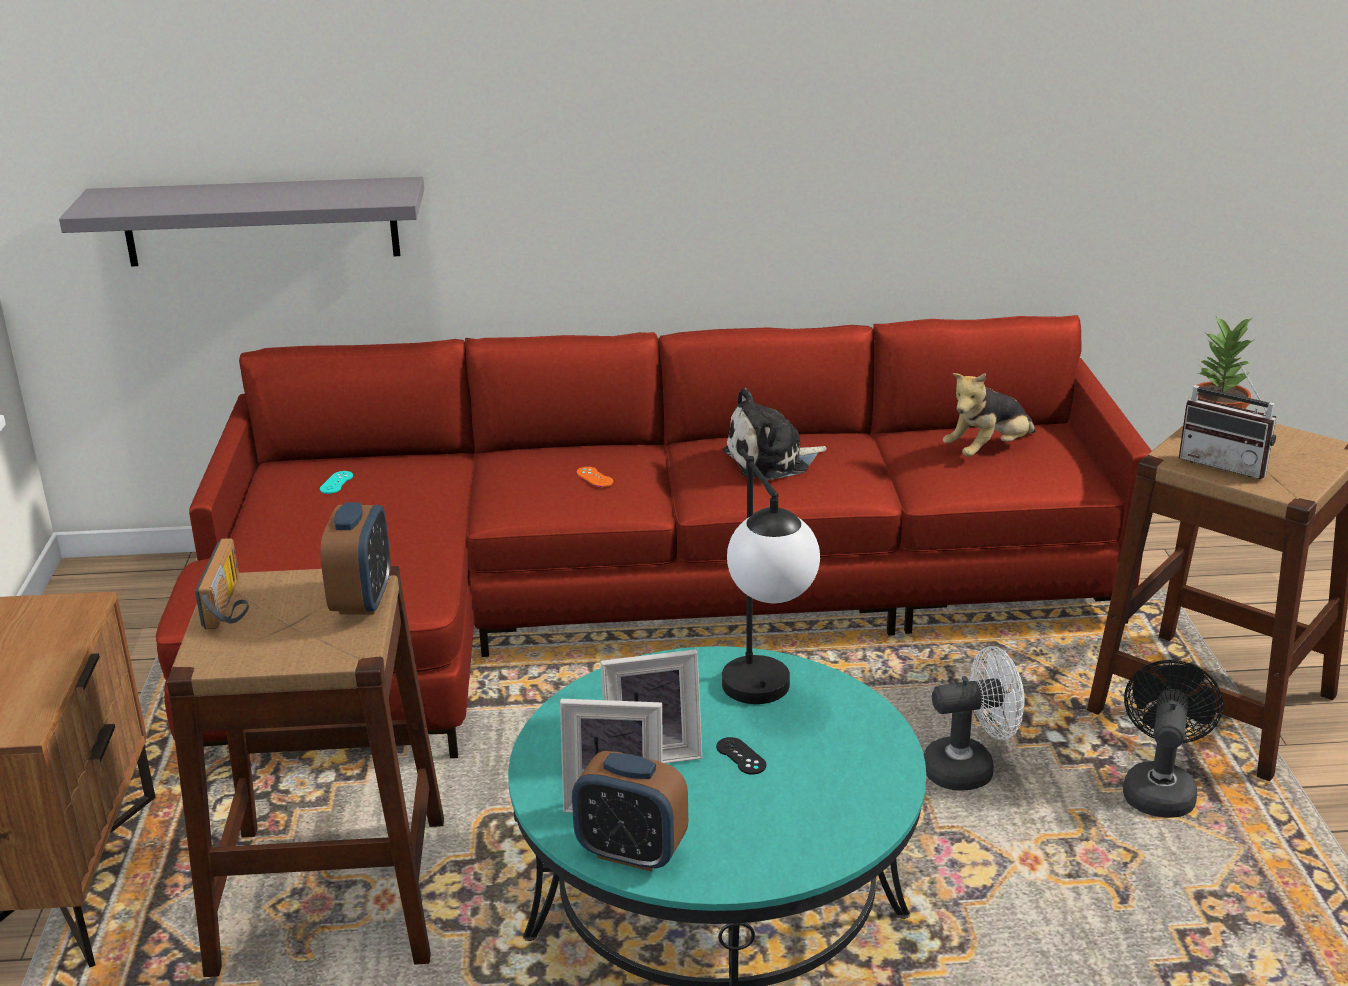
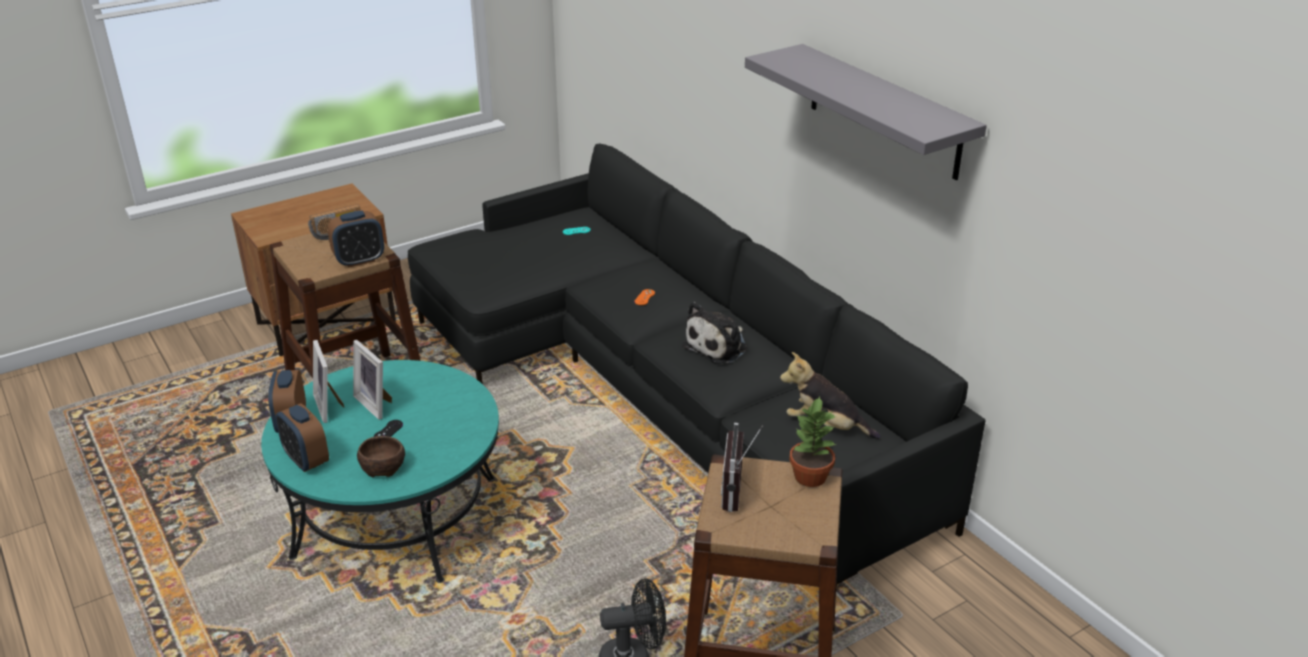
camera: 60 degrees right, 5 degrees up
grey shelf [59,177,424,267] -> grey shelf moved to [745,44,987,180]
red sofa [156,315,1152,758] -> black sofa [408,143,986,589]
table lamp [722,449,820,704] -> none
plush toy [723,388,827,480] -> plush toy turned 90 degrees counterclockwise [682,302,748,364]
white fan [924,646,1025,791] -> none
none -> alarm clock [276,403,329,472]
none -> brown bowl [357,436,405,477]

